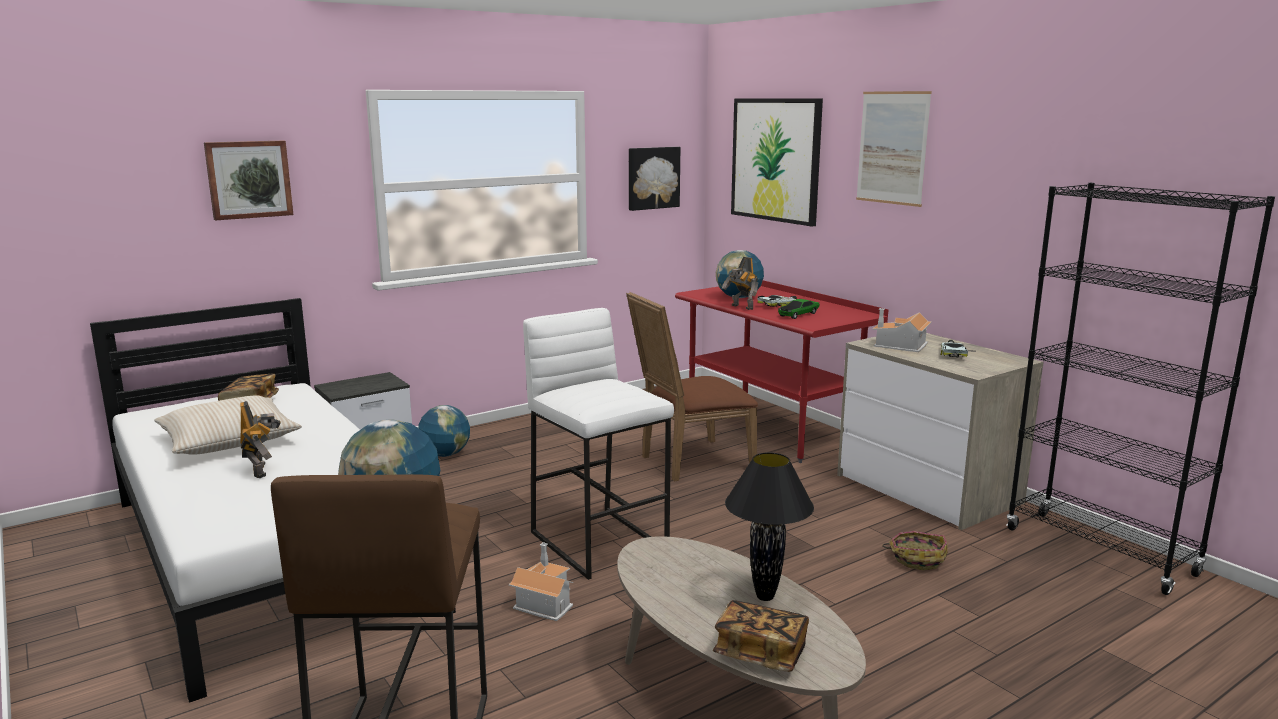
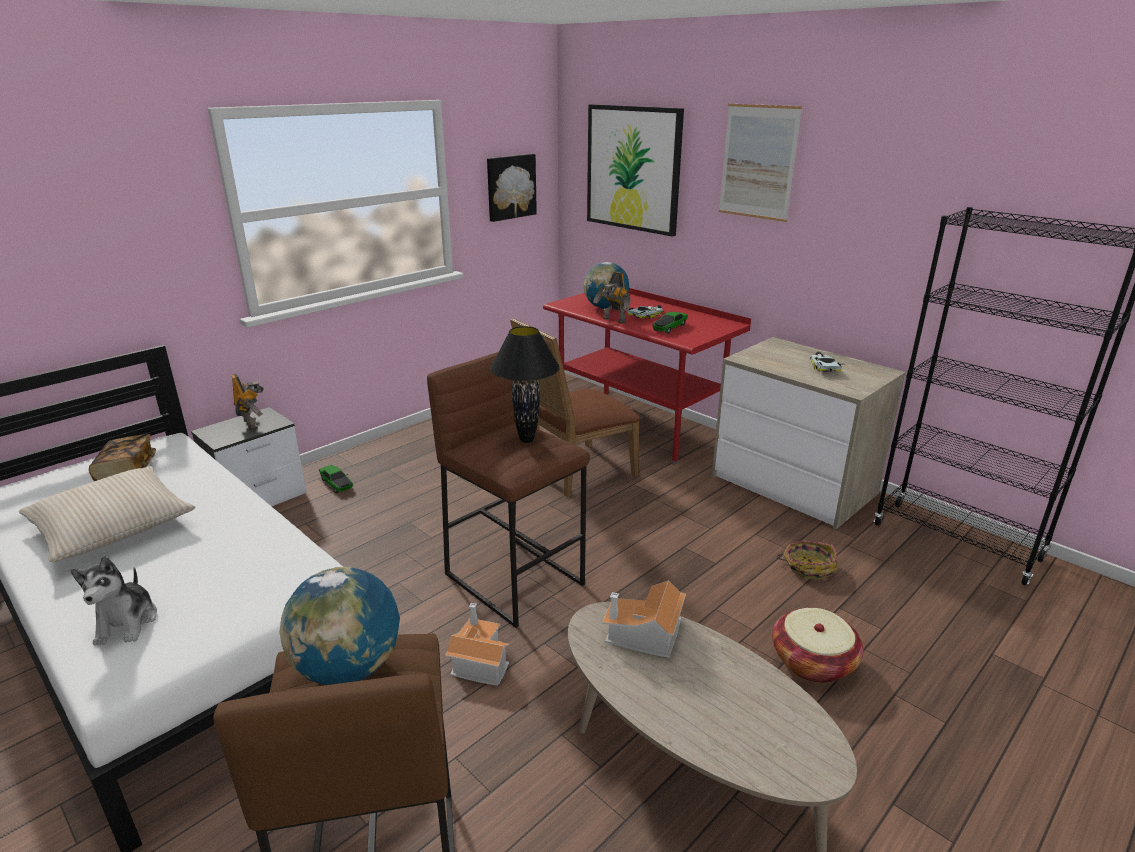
camera: 10 degrees left, 10 degrees up
picture [204,140,293,220] -> none
toy robot [240,401,281,478] -> toy robot moved to [231,374,264,430]
globe [418,405,470,457] -> toy car [319,465,353,493]
white stool [523,308,674,580] -> brown stool [427,352,590,628]
book [713,600,809,672] -> none
black table lamp [725,452,814,601] -> black table lamp moved to [490,326,560,443]
toy house [872,308,932,352] -> toy house moved to [602,580,686,658]
none -> plush toy [70,556,157,645]
none -> basket [772,608,864,683]

